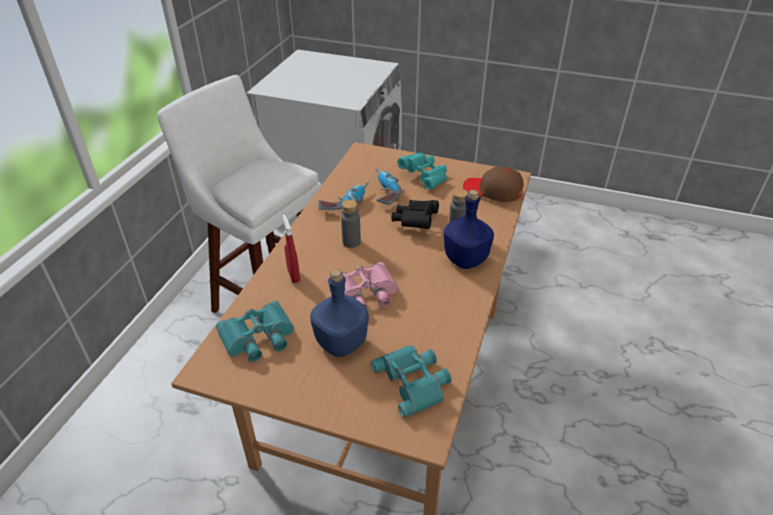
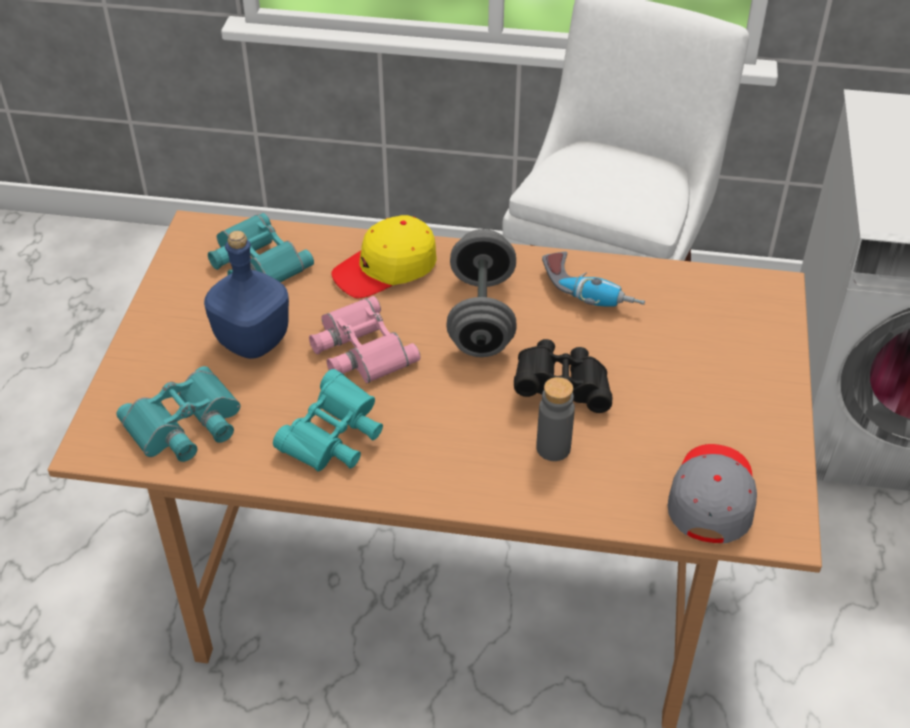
camera: 80 degrees right, 5 degrees up
red spray bottle [283,214,300,283] -> yellow cap [331,215,437,298]
grey bottle [341,200,361,248] -> grey dumbbell [446,229,516,357]
power drill [375,168,401,205] -> none
turquoise binoculars [398,153,447,190] -> turquoise binoculars moved to [273,369,383,471]
blue bottle [444,190,494,269] -> none
brown cap [463,167,524,202] -> grey cap [668,444,757,544]

